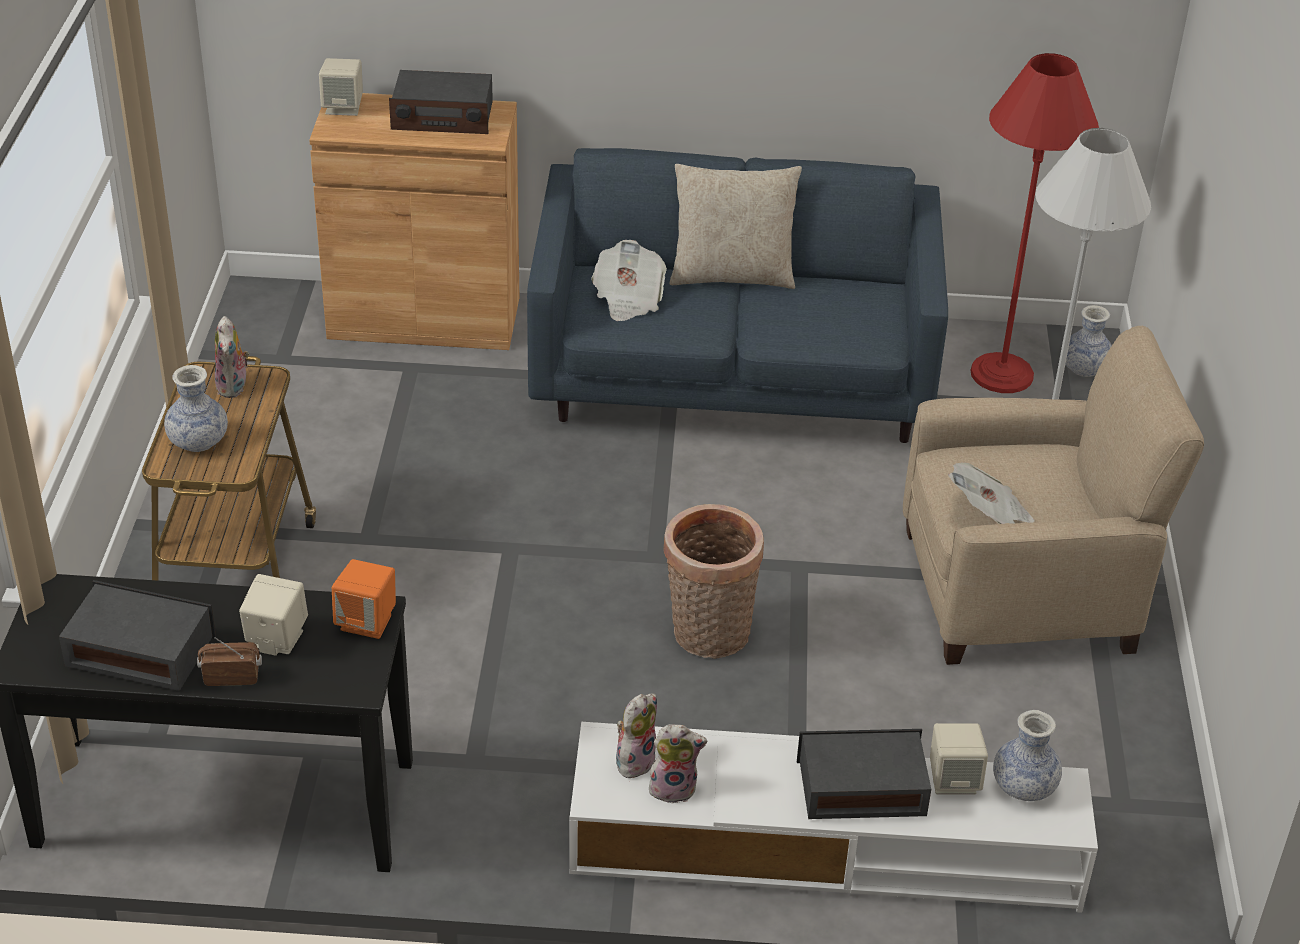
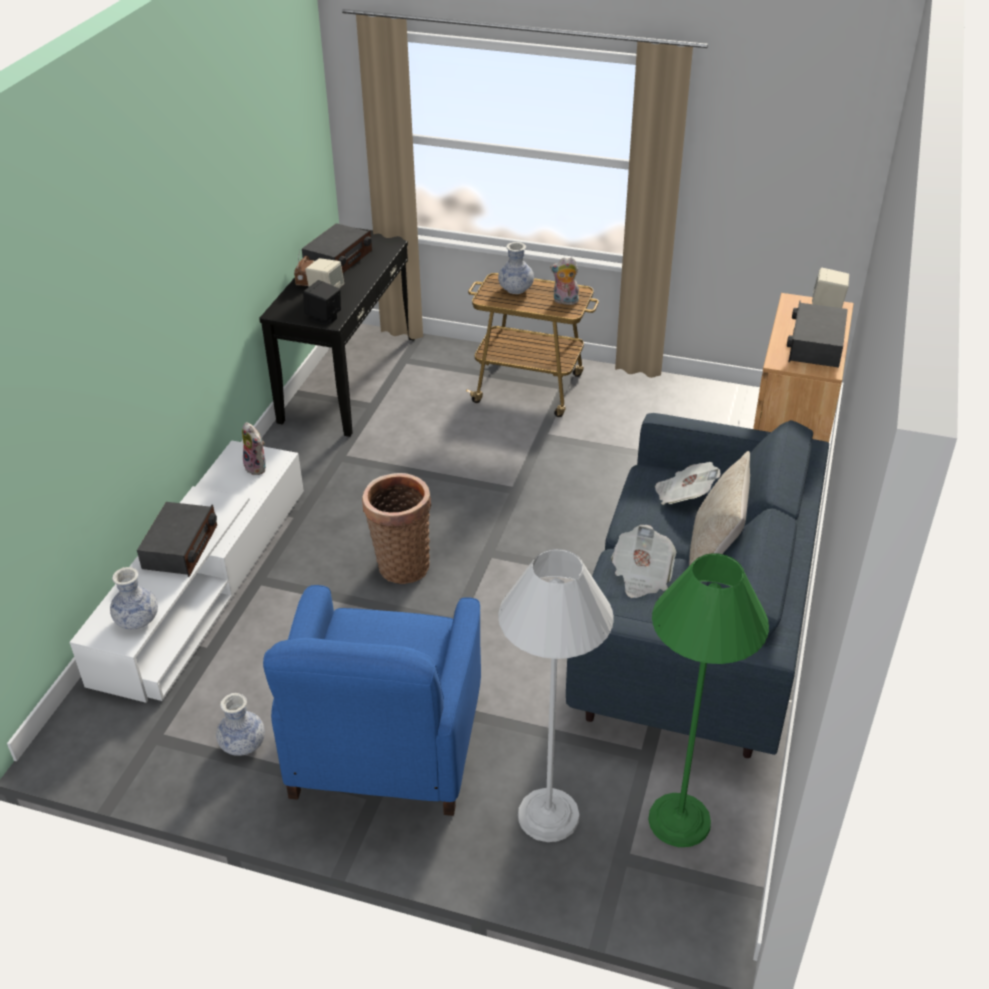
camera: 105 degrees right, 0 degrees up
orange speaker [332,559,396,639] -> black speaker [303,280,341,325]
plush toy [648,724,707,804] -> none
beige armchair [903,326,1204,665] -> blue armchair [263,585,481,816]
beige speaker [930,723,988,794] -> none
newspaper [948,462,1035,524] -> newspaper moved to [611,525,677,598]
red floor lamp [971,53,1099,393] -> green floor lamp [648,553,769,847]
vase [1065,305,1112,377] -> vase moved to [216,693,265,756]

